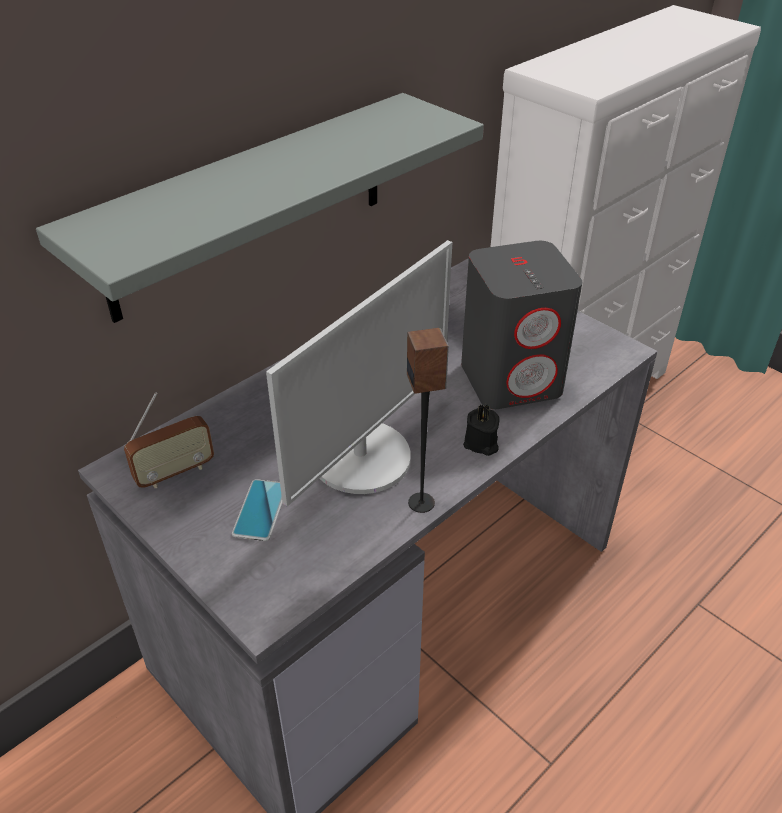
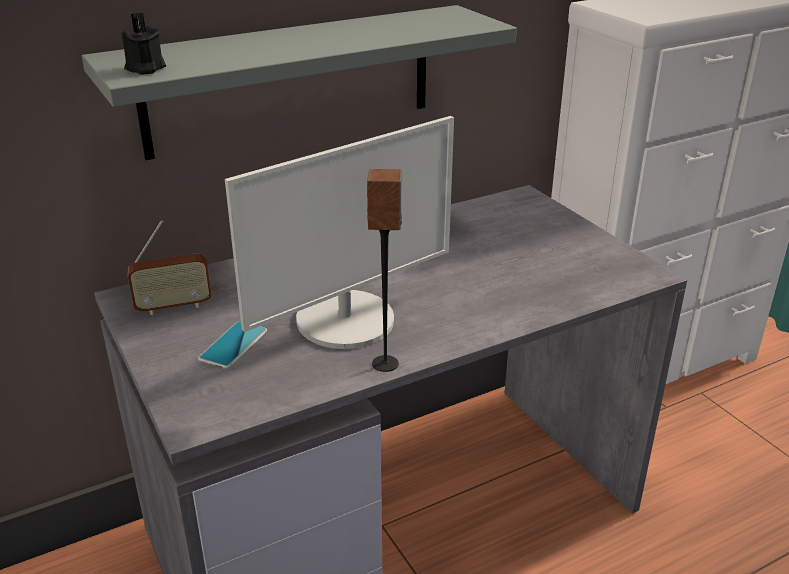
camera: 15 degrees right, 10 degrees down
grey speaker [461,241,582,409] -> none
black candle [463,404,500,456] -> black candle moved to [122,13,166,74]

